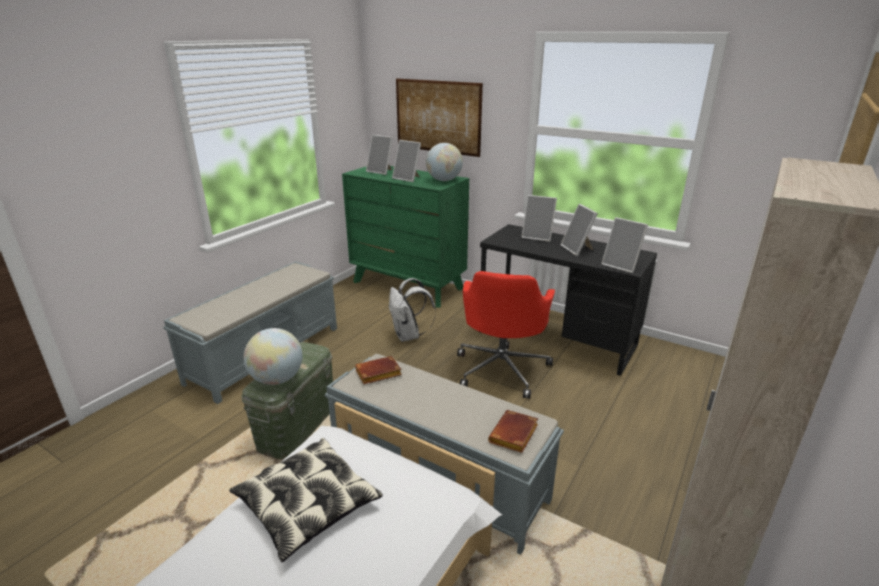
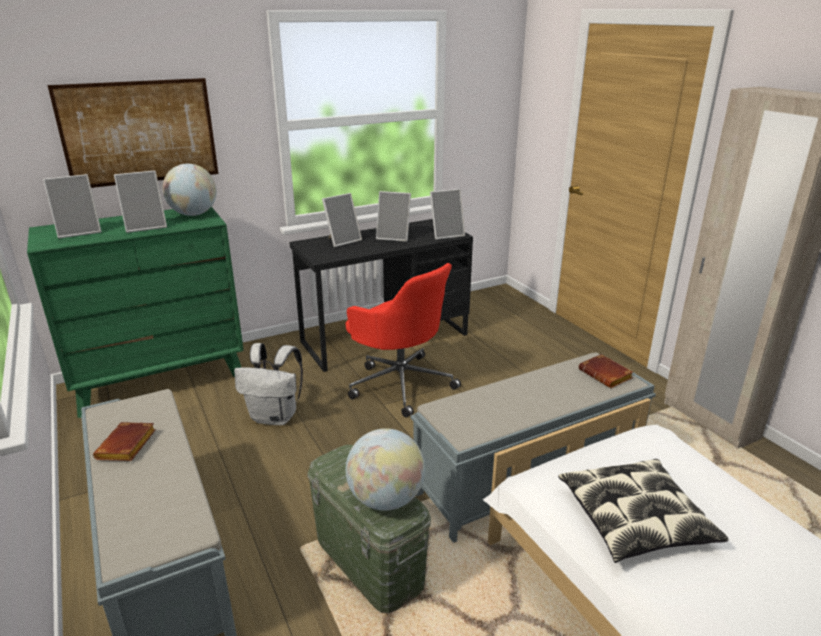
camera: 60 degrees left, 0 degrees up
brown book [355,356,402,384] -> brown book moved to [93,422,156,461]

